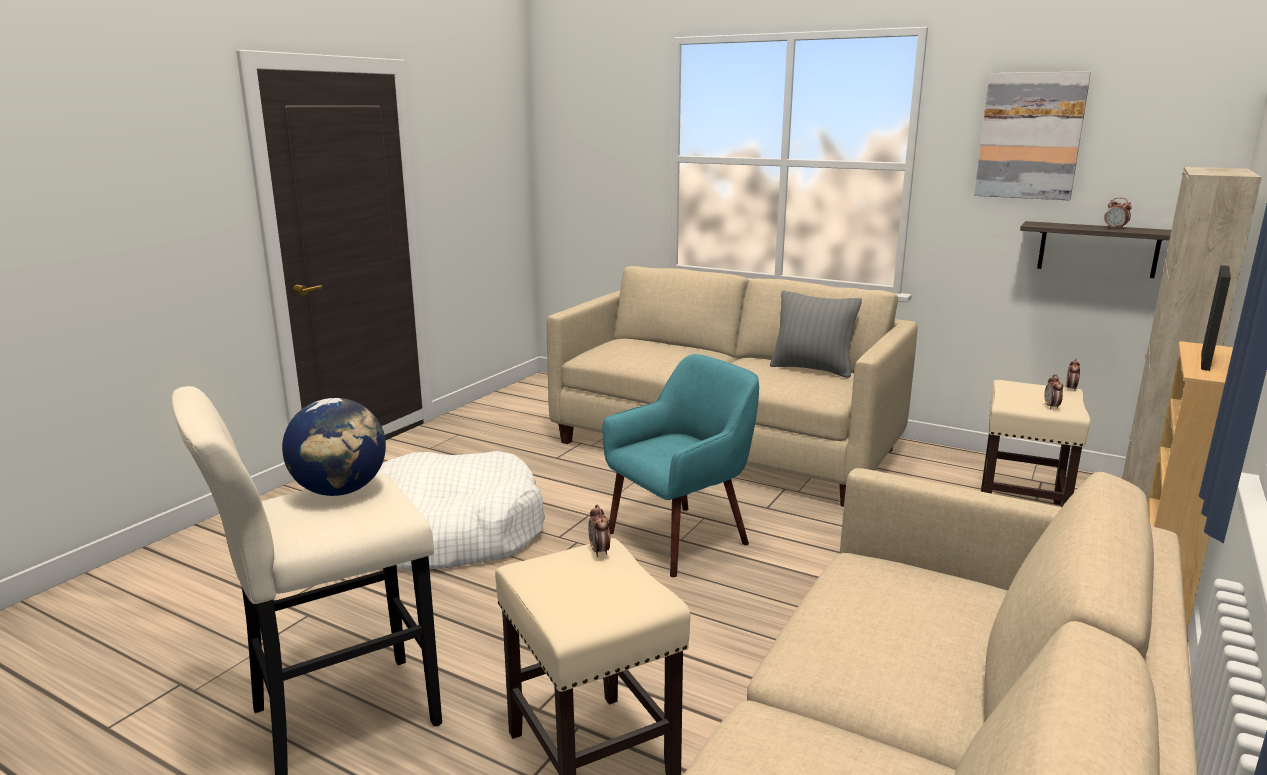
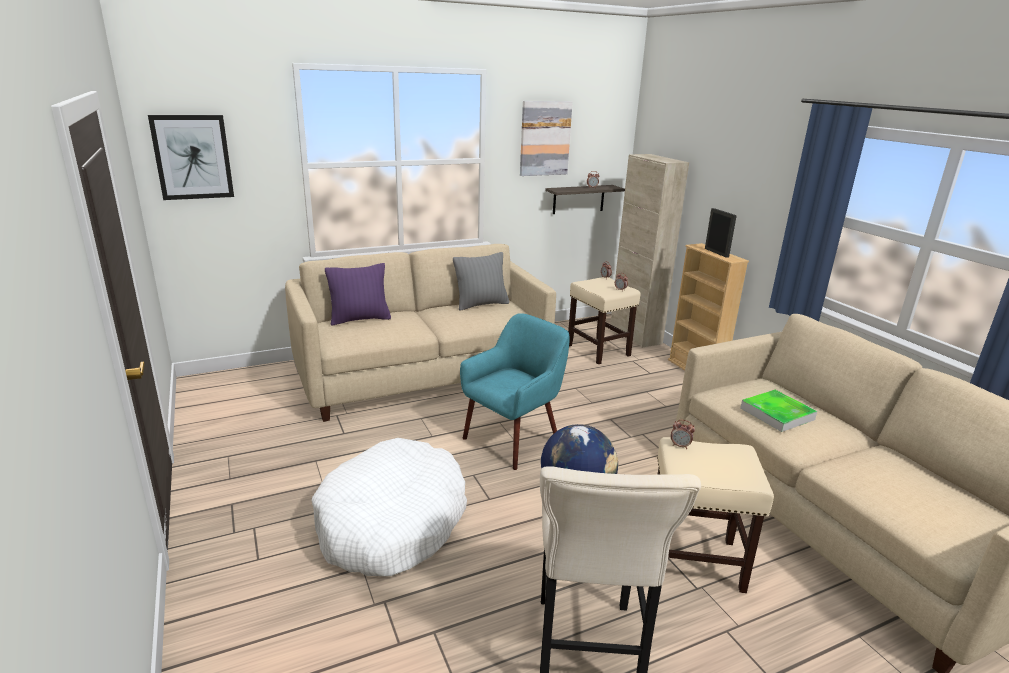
camera: 55 degrees left, 5 degrees up
turquoise armchair [602,354,759,577] -> turquoise armchair turned 45 degrees clockwise [460,313,570,470]
none -> picture [148,115,234,200]
none -> purple pillow [325,263,391,326]
none -> tray [740,390,817,432]

